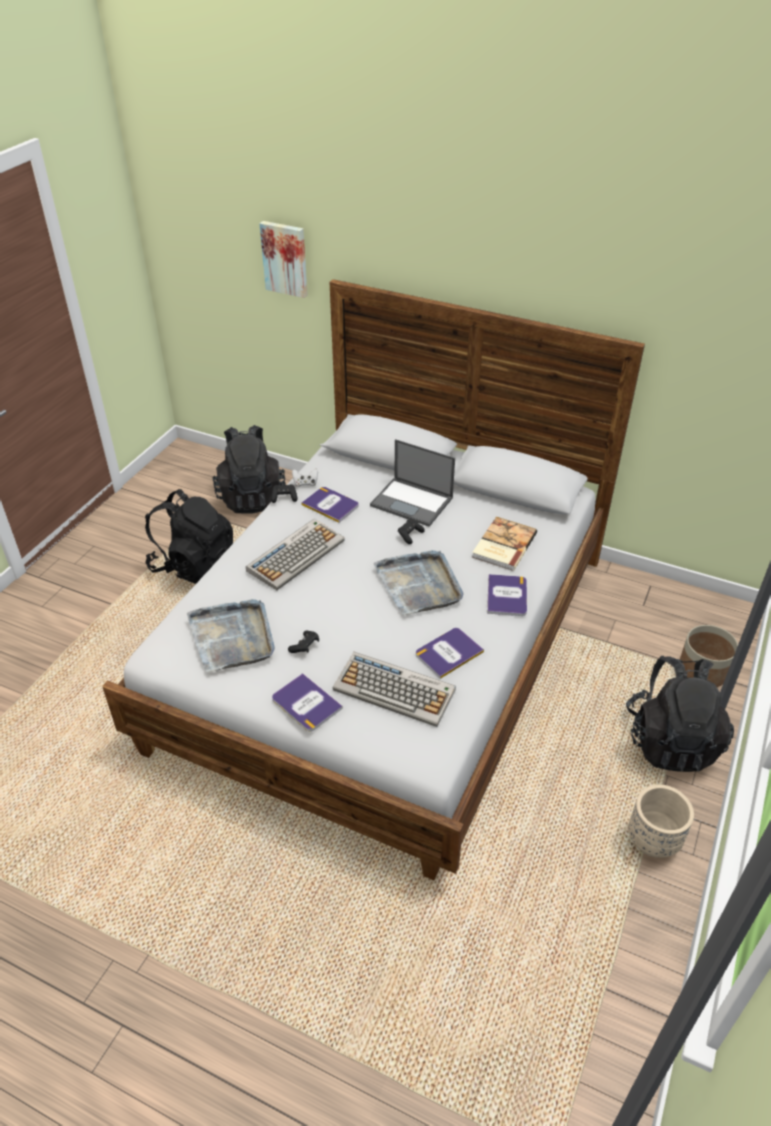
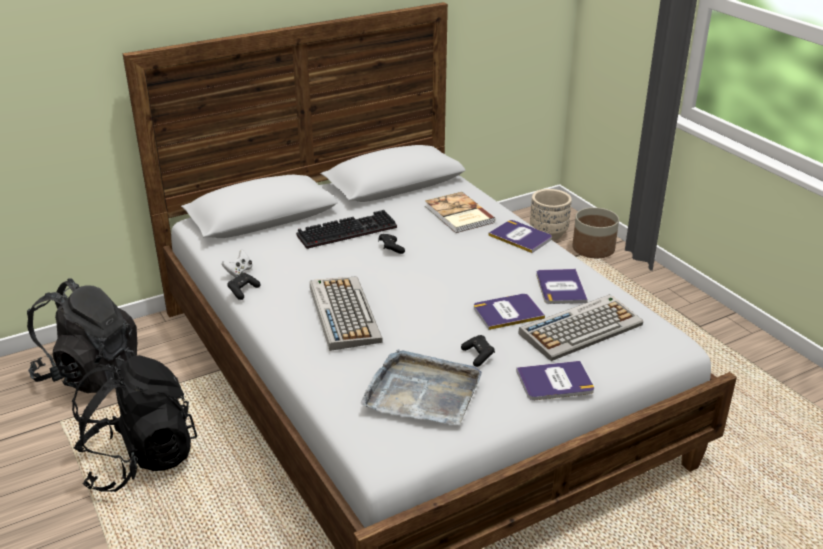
camera: 55 degrees left, 10 degrees down
picture [259,221,308,298] -> none
book [301,487,358,523] -> book moved to [474,294,545,330]
laptop [370,439,455,527] -> keyboard [296,210,397,249]
grey tray [374,550,464,615] -> none
black backpack [626,656,734,772] -> none
beige planter [628,785,694,858] -> beige planter moved to [530,189,572,240]

